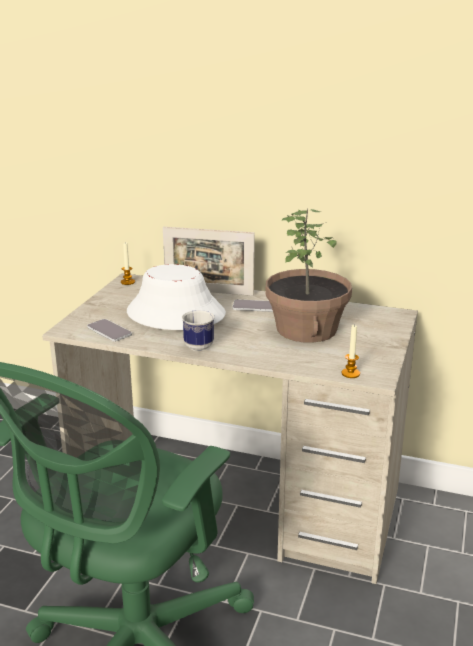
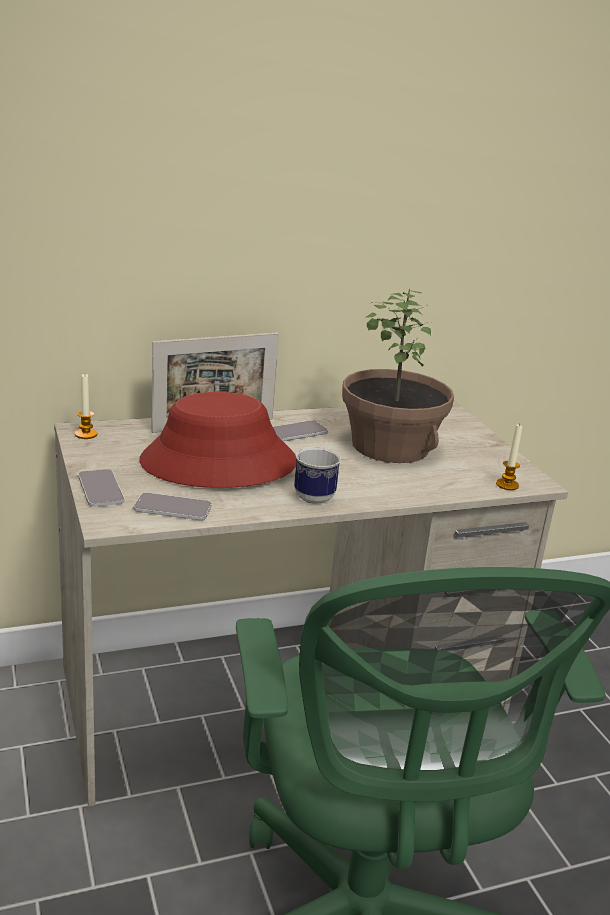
camera: 40 degrees left, 0 degrees up
white hat [127,264,226,330] -> red hat [139,392,296,488]
none -> phone [78,469,124,507]

